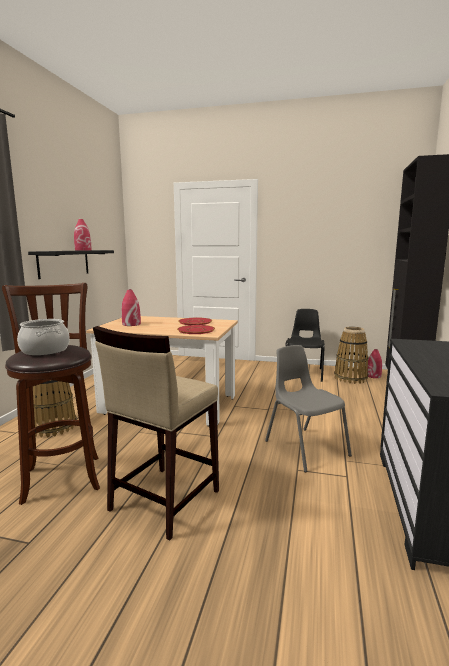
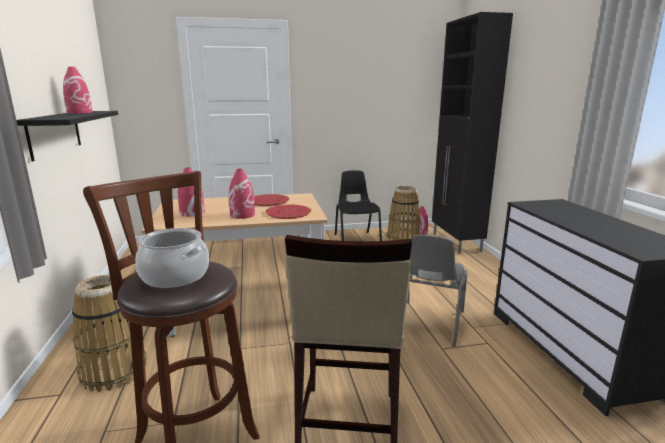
camera: 25 degrees left, 5 degrees up
grey chair [265,345,352,472] -> grey chair turned 105 degrees counterclockwise [407,234,468,346]
none -> red vase [229,169,255,219]

